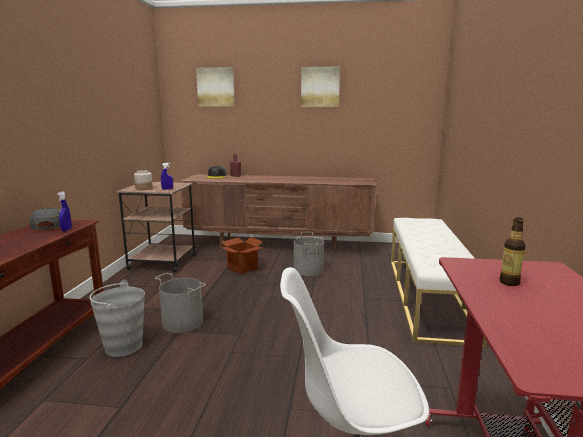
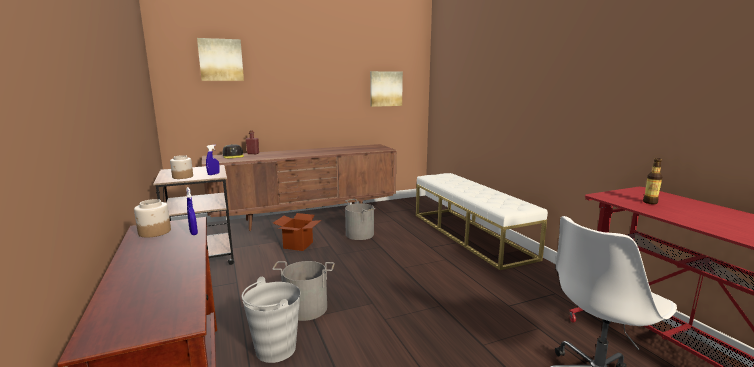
camera: 30 degrees left, 0 degrees up
grey cap [30,208,61,230] -> jar [134,199,171,238]
picture [301,67,340,107] -> picture moved to [370,71,403,107]

